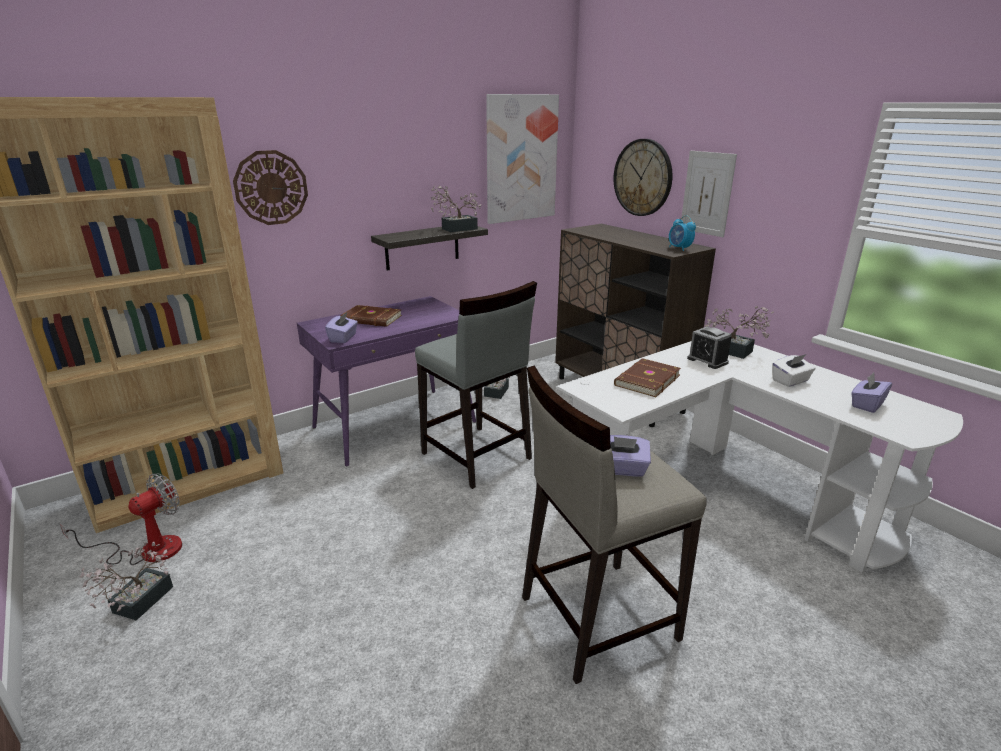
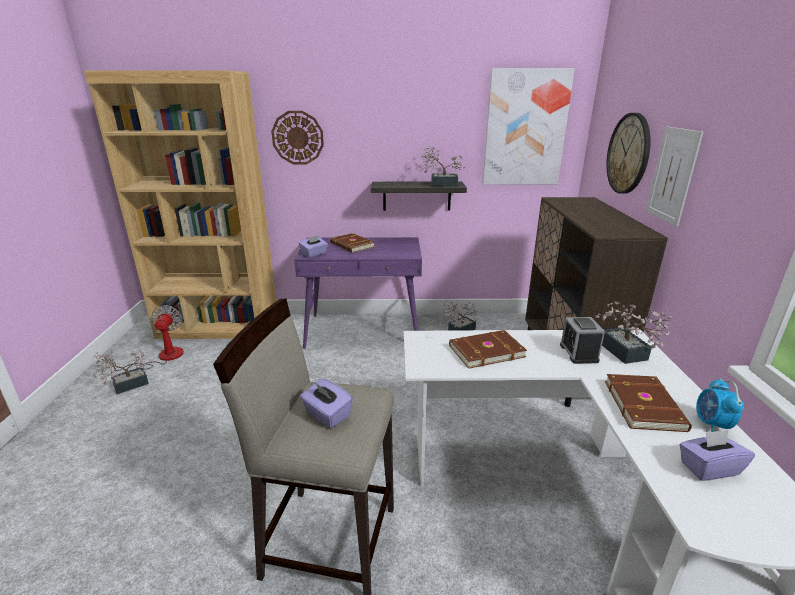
camera: 35 degrees right, 0 degrees up
fan [60,473,182,565] -> fan turned 75 degrees counterclockwise [104,305,184,371]
grey stool [415,281,537,489] -> none
alarm clock [669,216,696,251] -> alarm clock moved to [696,378,744,432]
white tissue box [772,354,816,387] -> brown book [605,374,692,432]

